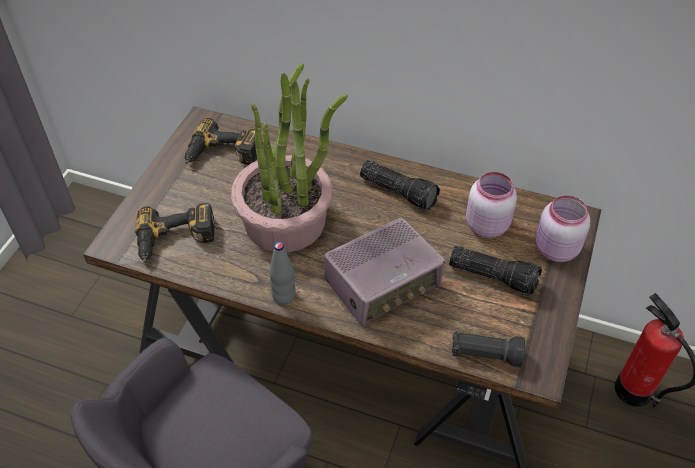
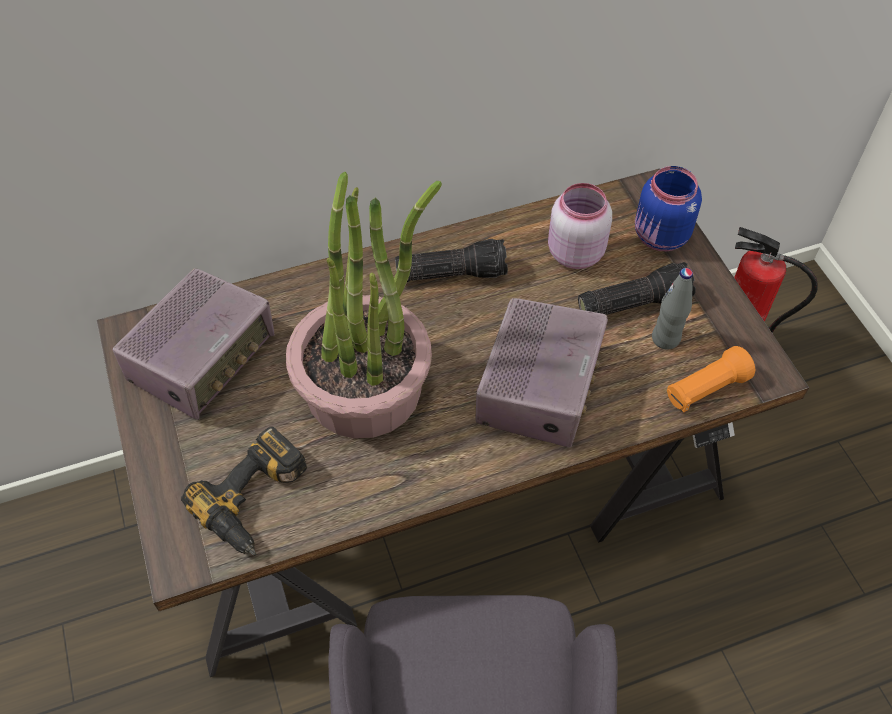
camera: 40 degrees left, 5 degrees up
power drill [185,118,263,165] -> radio [113,268,275,420]
grey bottle [269,242,296,305] -> grey bottle moved to [652,268,693,350]
black flashlight [452,331,525,367] -> orange flashlight [667,346,755,412]
pink jar [535,195,590,262] -> blue jar [635,166,702,251]

